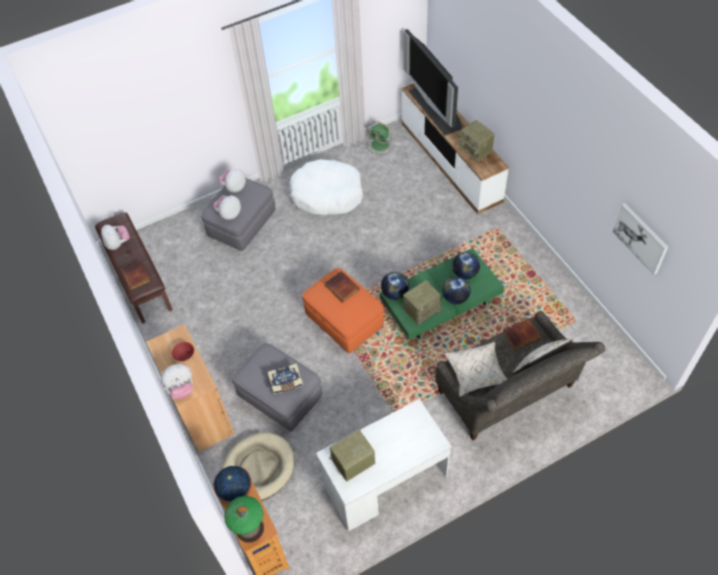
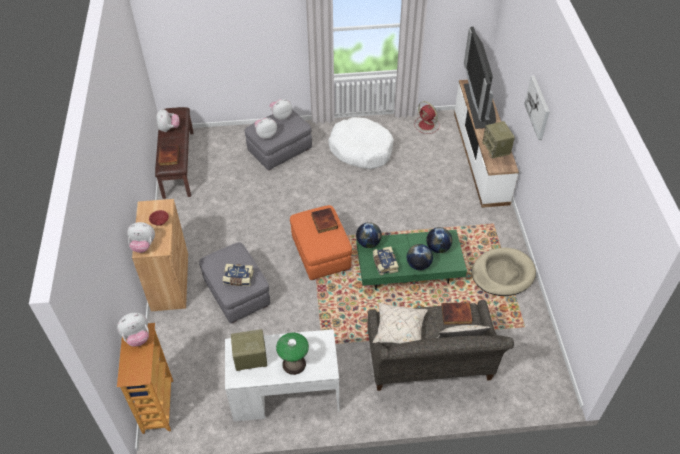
camera: 20 degrees right, 5 degrees down
globe [213,466,251,503] -> plush toy [117,313,149,347]
beige dog bed [221,432,295,501] -> beige dog bed moved to [472,248,536,296]
table lamp [224,496,264,543] -> table lamp moved to [276,332,309,375]
green fan [367,121,395,155] -> red fan [414,101,440,134]
radio [403,280,442,325] -> book [373,246,399,275]
picture [613,203,668,275] -> picture moved to [524,76,550,140]

